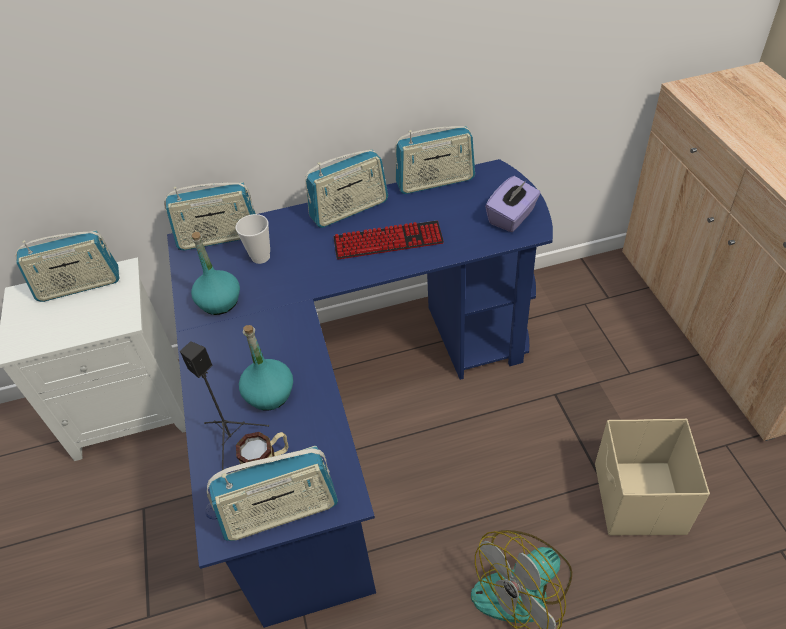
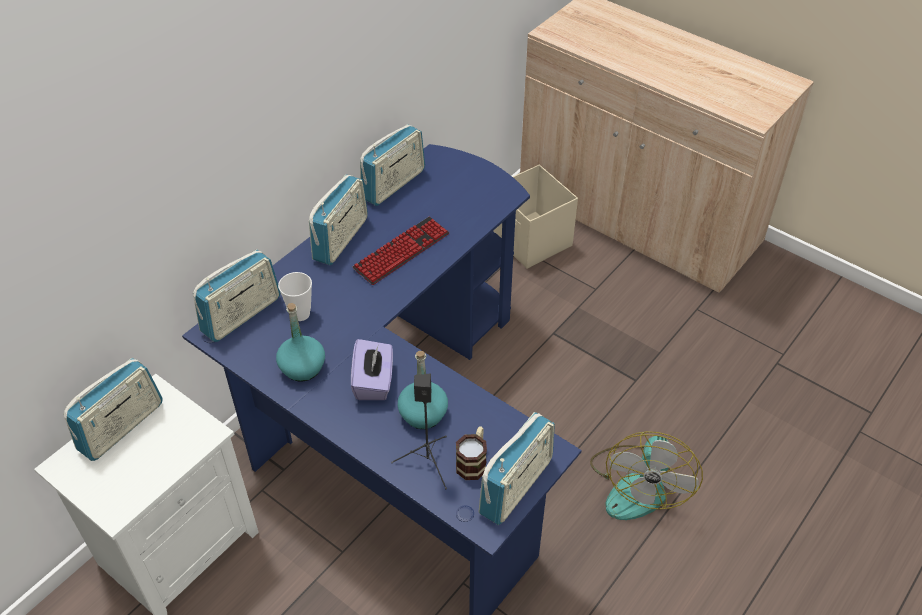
camera: 40 degrees left, 0 degrees up
purple tissue box [485,176,541,232] -> purple tissue box moved to [351,339,393,400]
beige storage box [595,419,710,535] -> beige storage box moved to [493,165,578,269]

